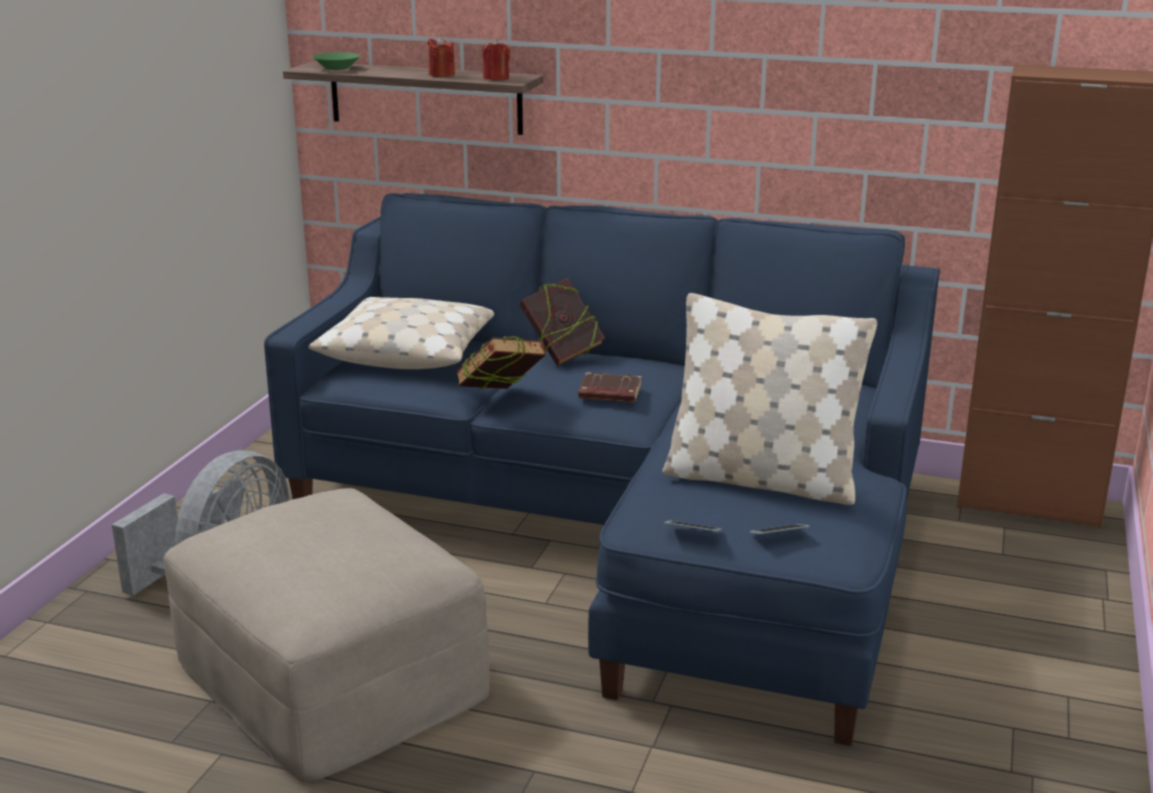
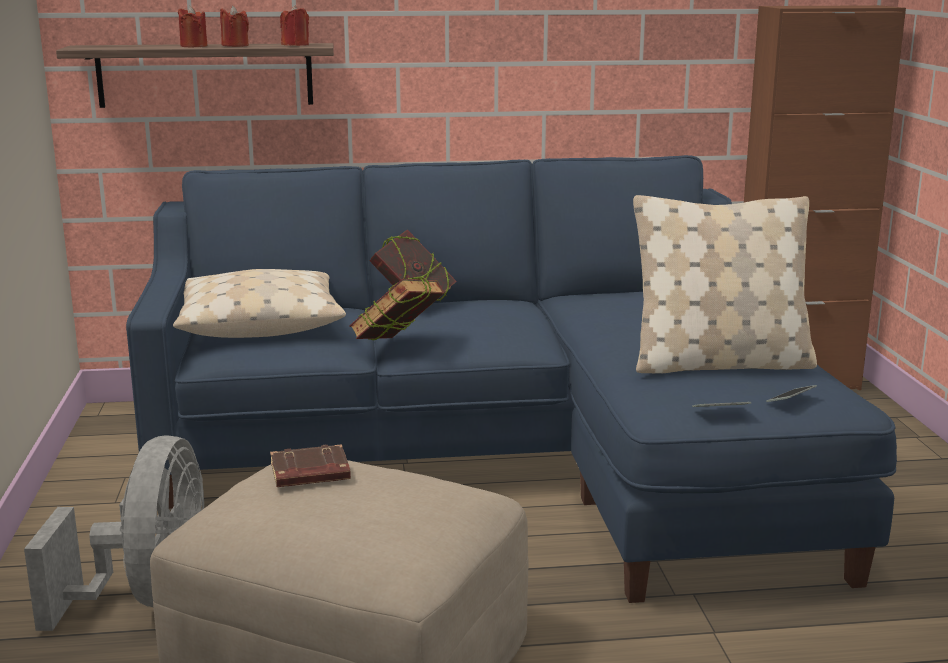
camera: 25 degrees left, 5 degrees down
green bowl [313,52,360,70] -> none
brown book [578,372,642,402] -> brown book moved to [270,444,351,487]
none -> red candle [178,6,207,47]

